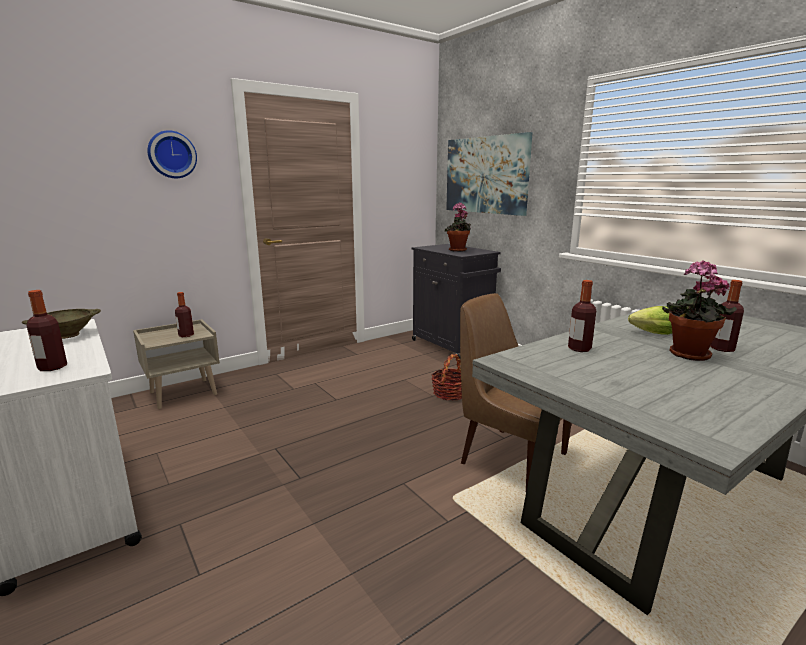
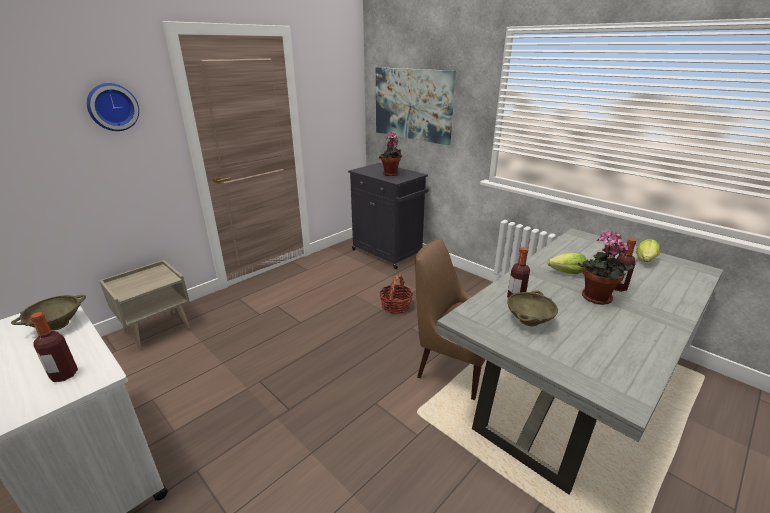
camera: 10 degrees left, 10 degrees up
bottle [175,292,194,337] -> none
none -> beige bowl [507,290,558,326]
none -> lettuce [636,239,661,262]

